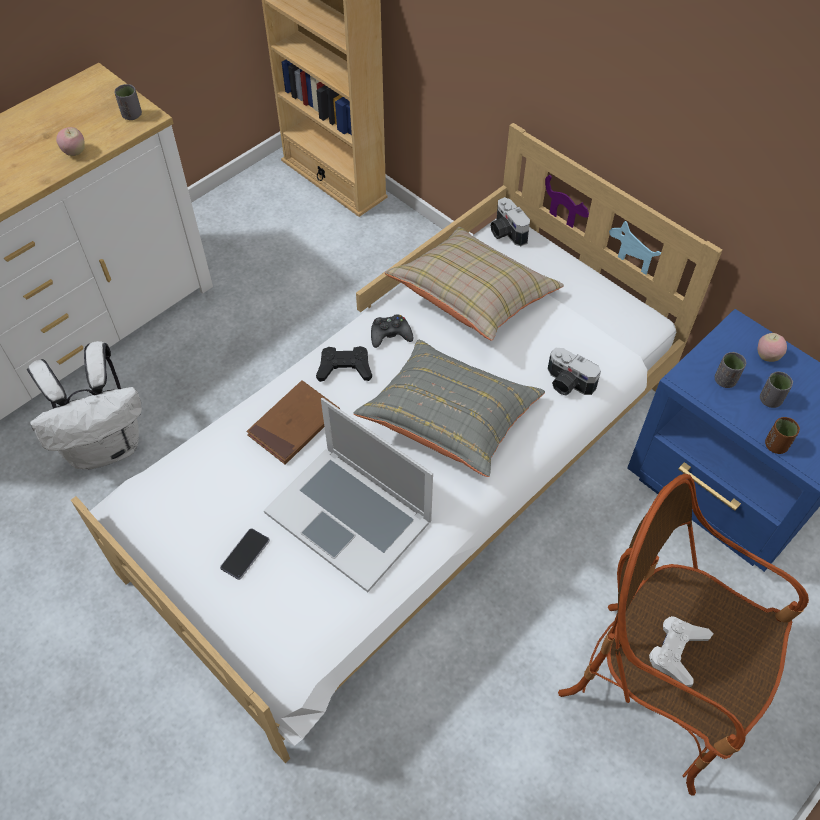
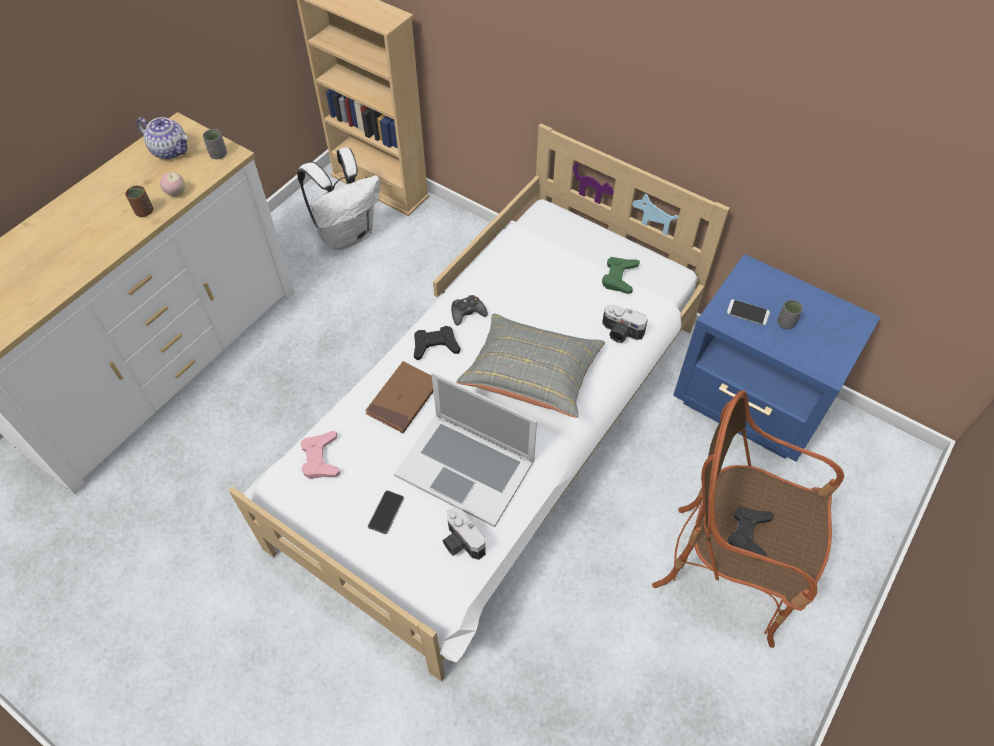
camera: 10 degrees left, 0 degrees up
white backpack [27,341,142,470] -> white backpack moved to [297,147,380,250]
beige pillow [385,227,564,341] -> none
camera [490,197,530,246] -> camera moved to [442,507,486,560]
white game controller [649,616,714,687] -> black game controller [728,507,774,560]
grey cup [715,352,746,388] -> phone [727,299,770,325]
apple [758,333,787,362] -> none
brown cup [765,417,800,454] -> brown cup moved to [125,185,153,217]
none -> teapot [137,117,188,159]
none -> pink game controller [300,431,340,479]
none -> green game controller [602,257,640,294]

